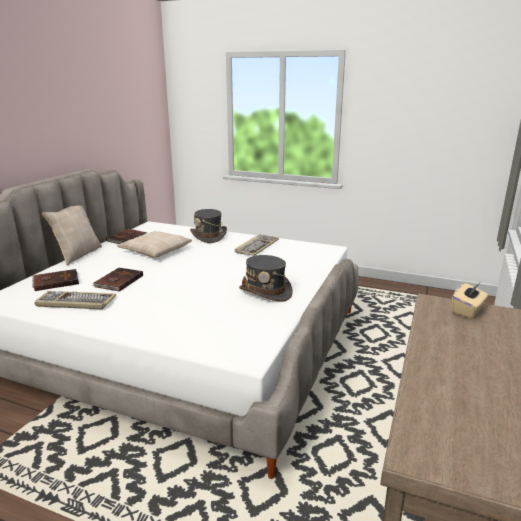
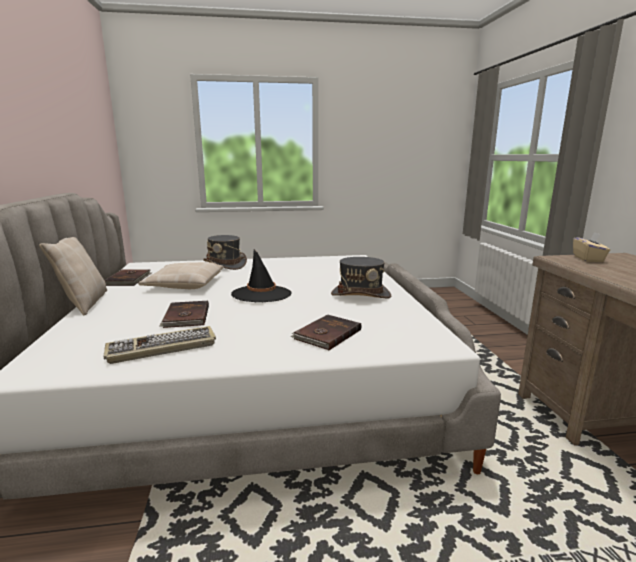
camera: 30 degrees left, 5 degrees down
brown book [32,269,79,291] -> brown book moved to [291,315,361,350]
keyboard [235,234,279,256] -> none
none -> black hat [231,249,292,302]

